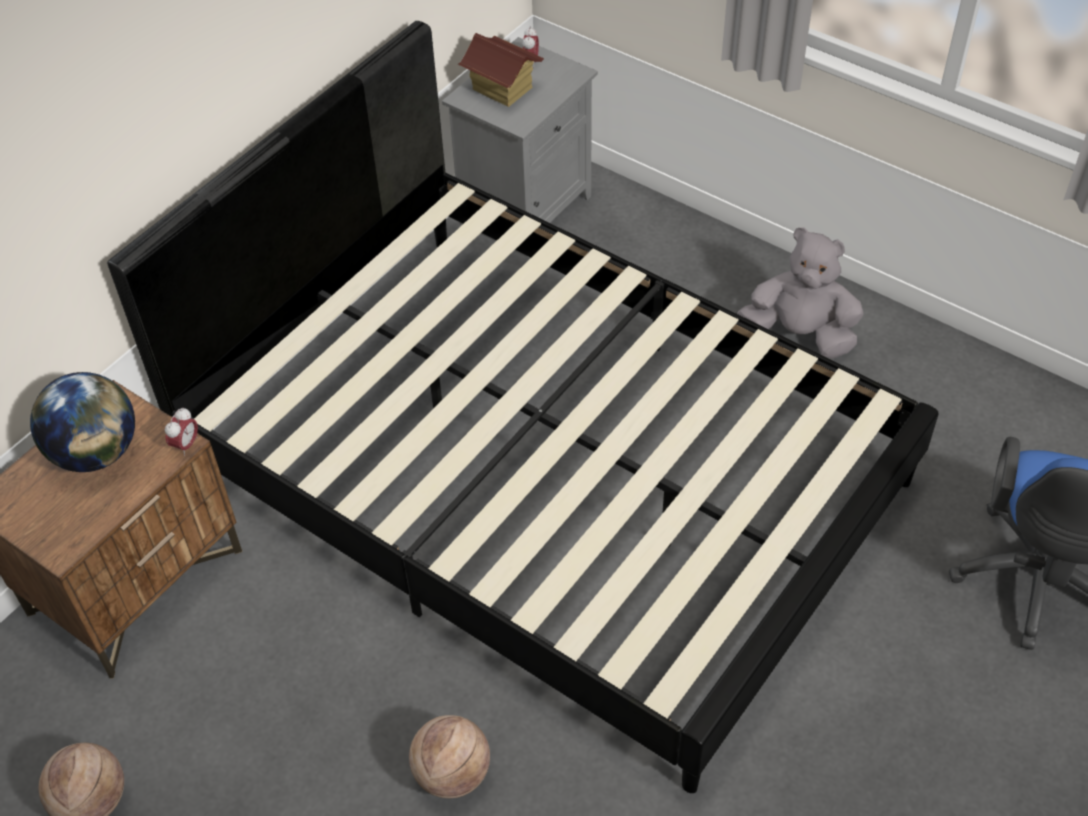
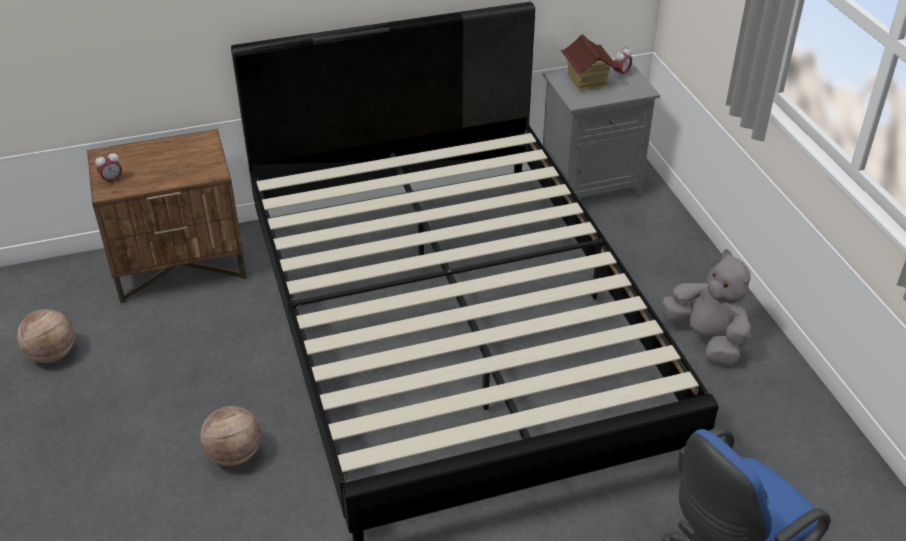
camera: 35 degrees right, 10 degrees down
globe [30,372,135,472] -> none
alarm clock [165,407,198,456] -> alarm clock moved to [95,151,122,185]

